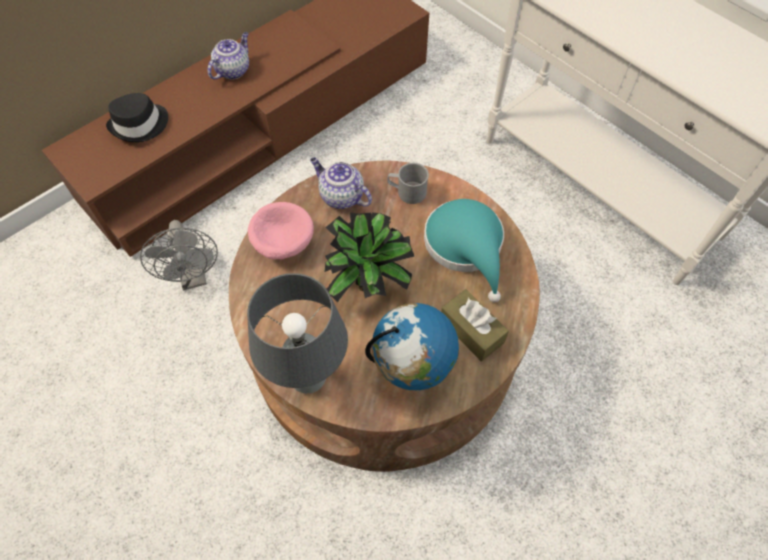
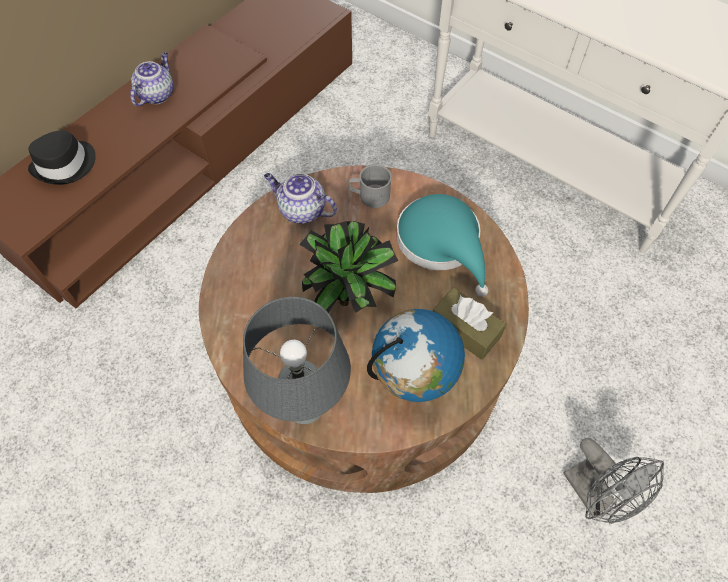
camera: 10 degrees left, 0 degrees up
grey fan [140,220,218,290] -> grey fan moved to [563,438,664,524]
pink bowl [248,202,314,260] -> none

